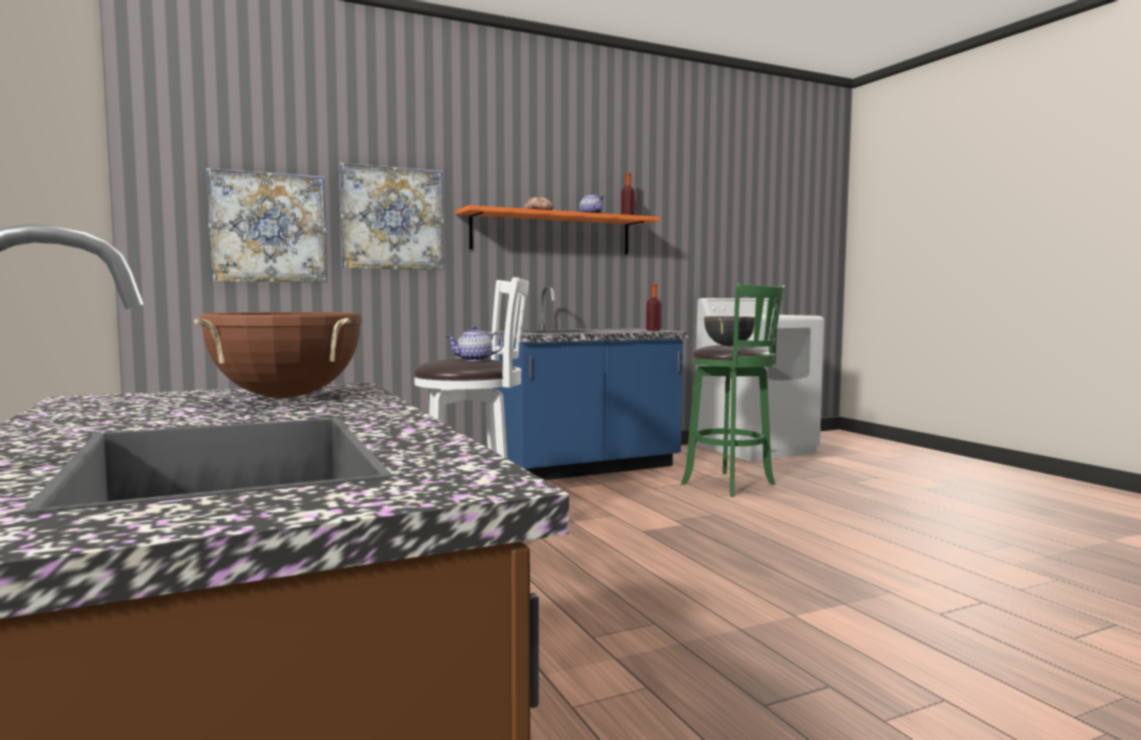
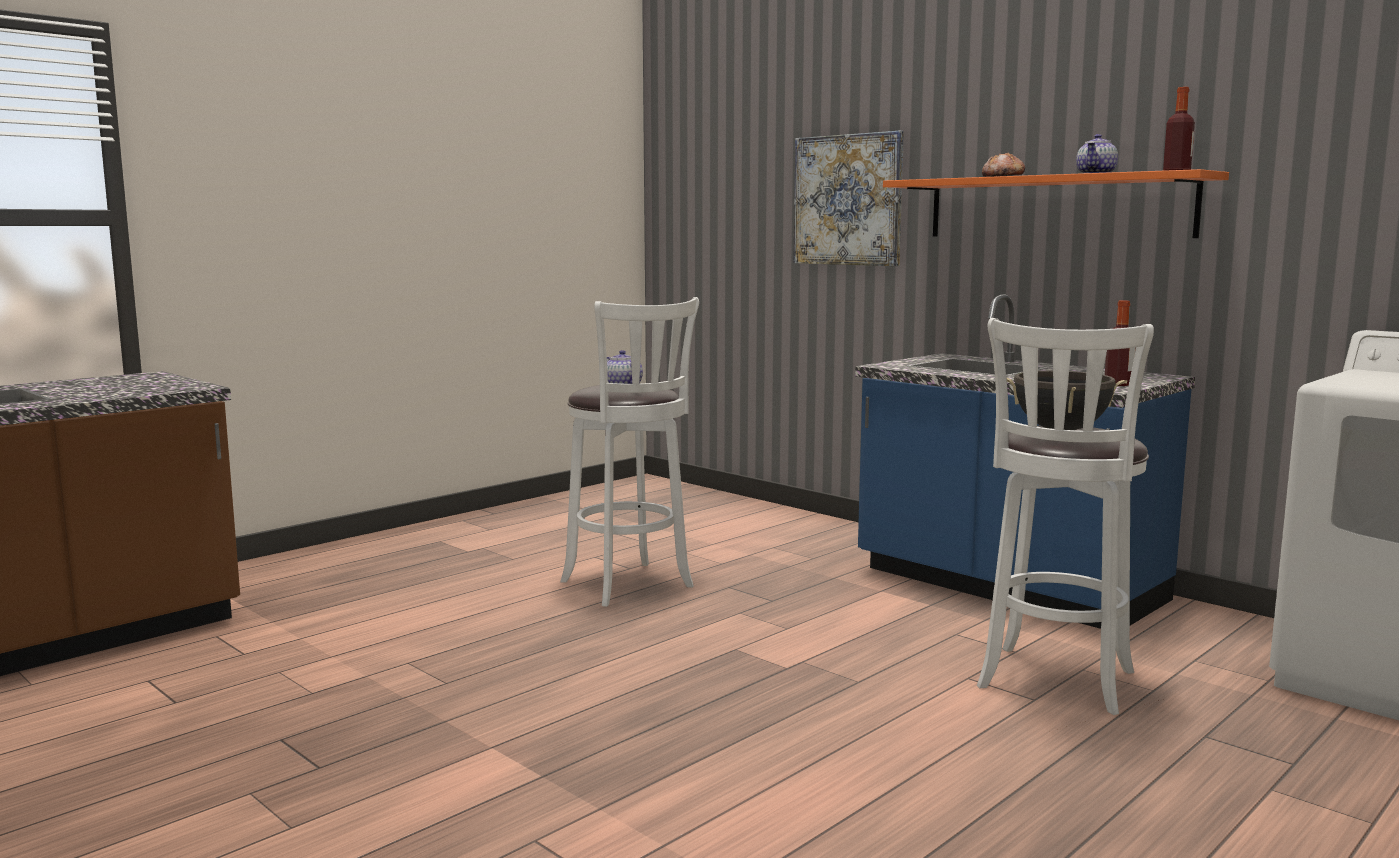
camera: 70 degrees right, 5 degrees up
brown cooking pot [194,312,362,398] -> none
picture [206,168,327,283] -> none
green stool [681,283,785,497] -> white stool [977,318,1154,715]

